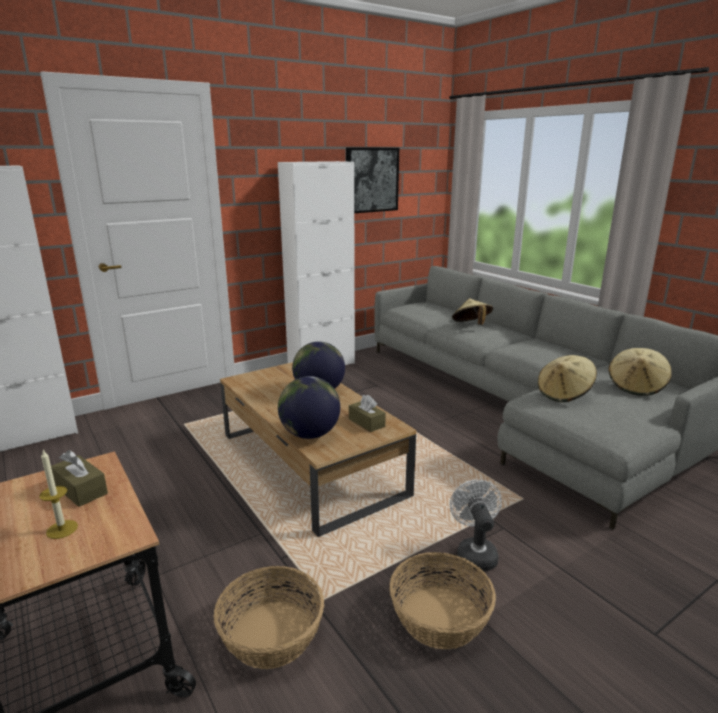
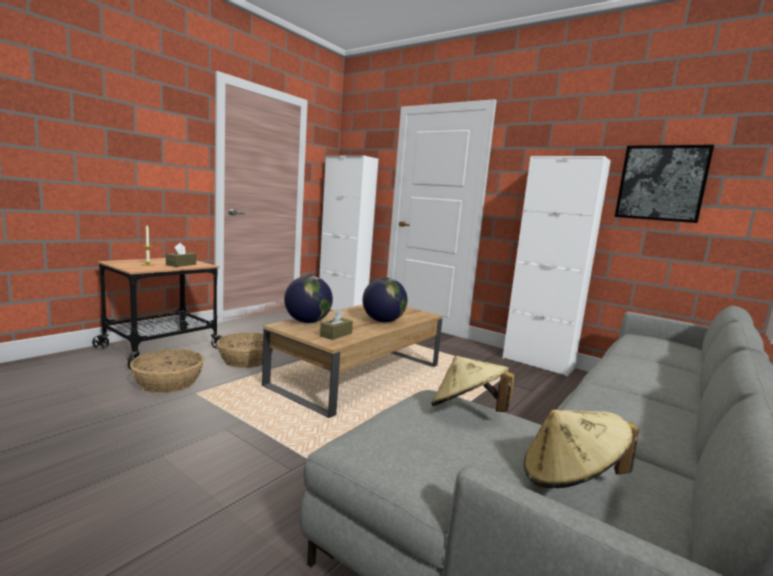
camera: 70 degrees right, 10 degrees down
basket [389,552,496,649] -> basket moved to [217,332,274,368]
white fan [450,480,502,571] -> none
beige hat [452,298,493,325] -> none

